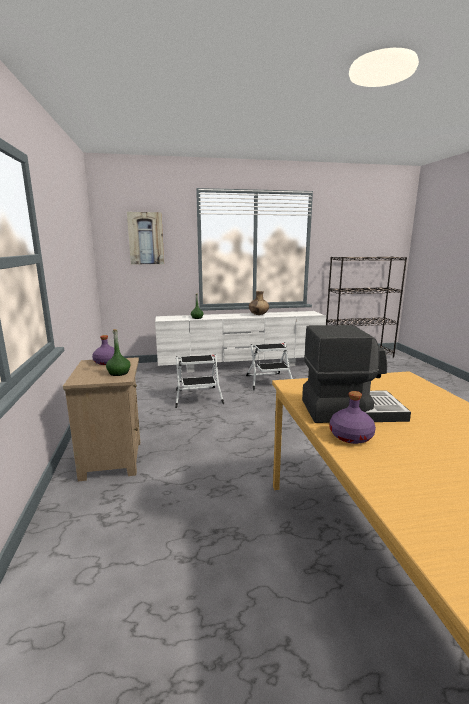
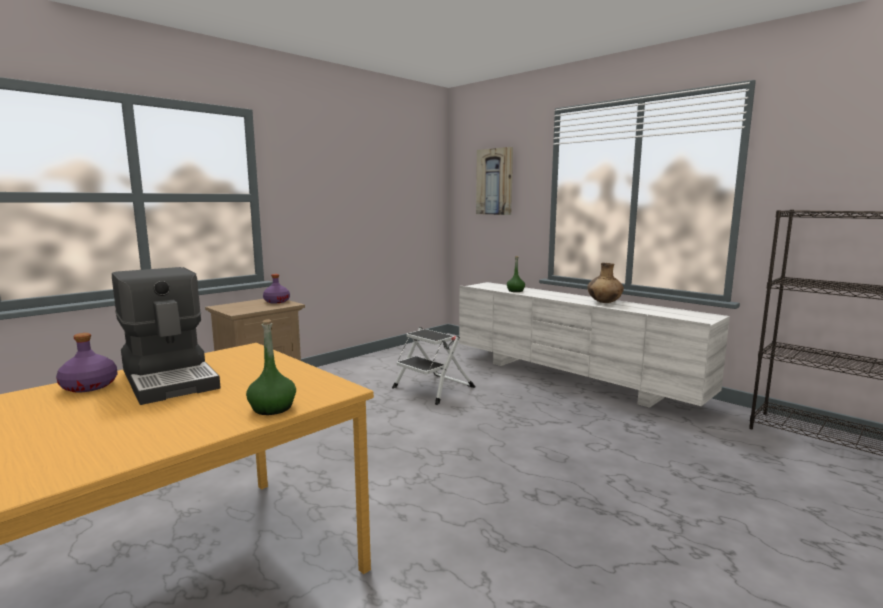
camera: 55 degrees right, 5 degrees down
green bottle [106,329,131,376] -> green bottle moved to [246,319,296,415]
step ladder [246,342,293,390] -> none

